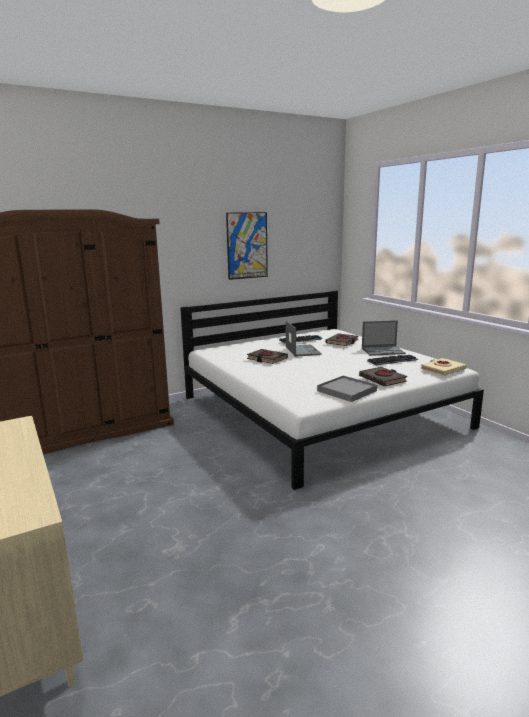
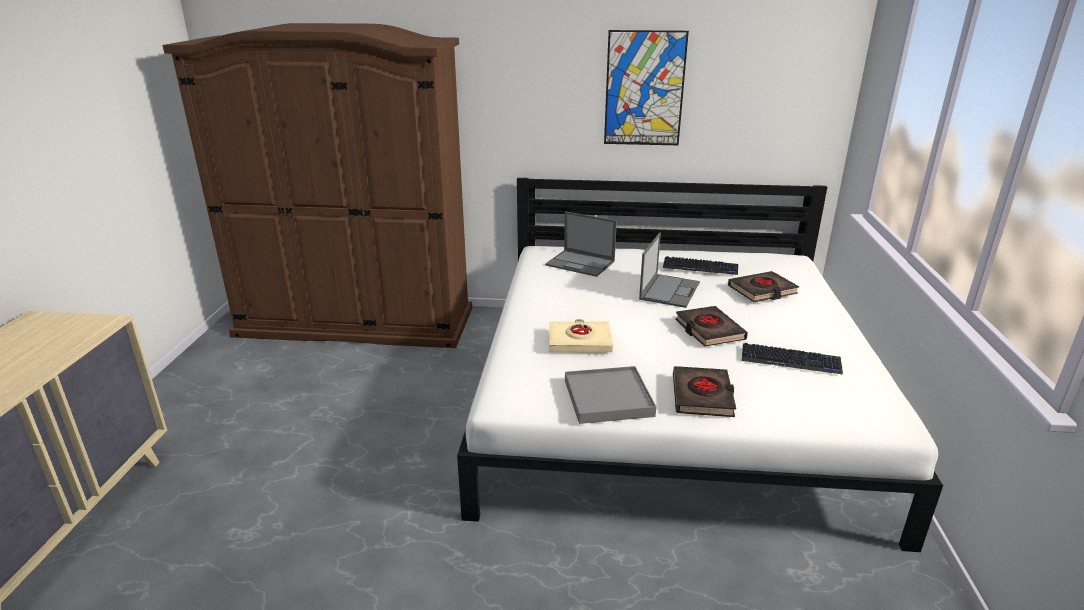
camera: 35 degrees right, 10 degrees up
black book [247,349,288,364] -> black book moved to [675,306,748,347]
laptop [362,320,406,356] -> laptop moved to [545,211,617,277]
beige book [420,358,466,376] -> beige book moved to [549,319,613,352]

